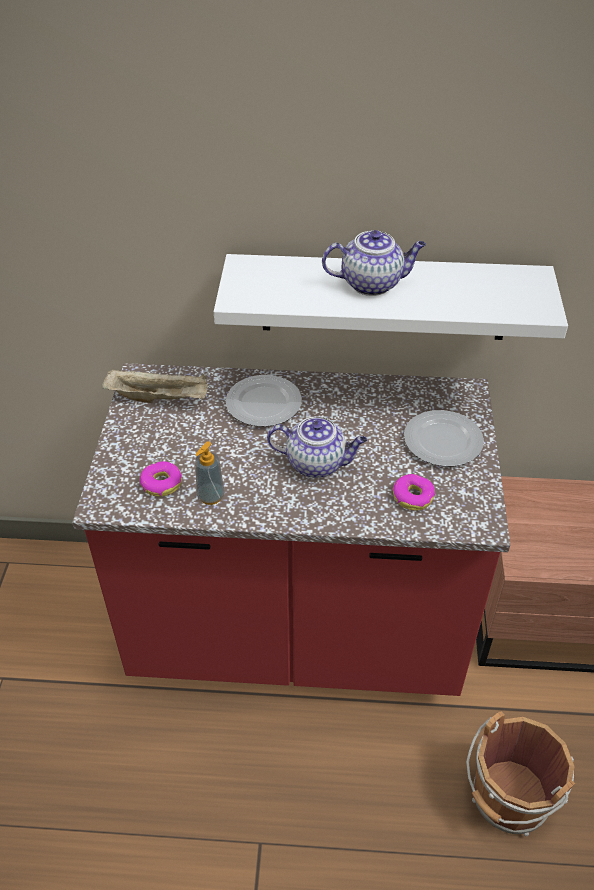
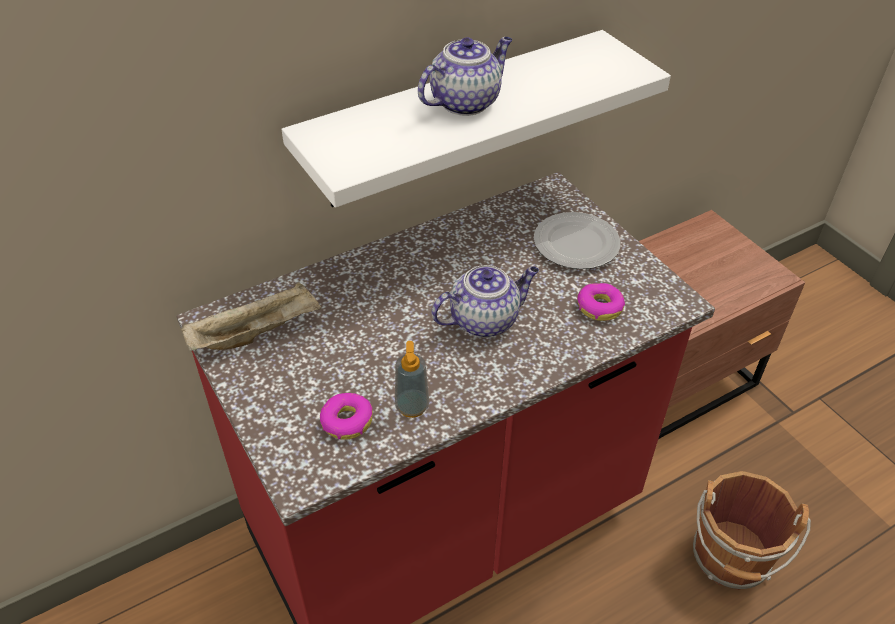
camera: 35 degrees left, 0 degrees up
plate [226,375,302,427] -> none

